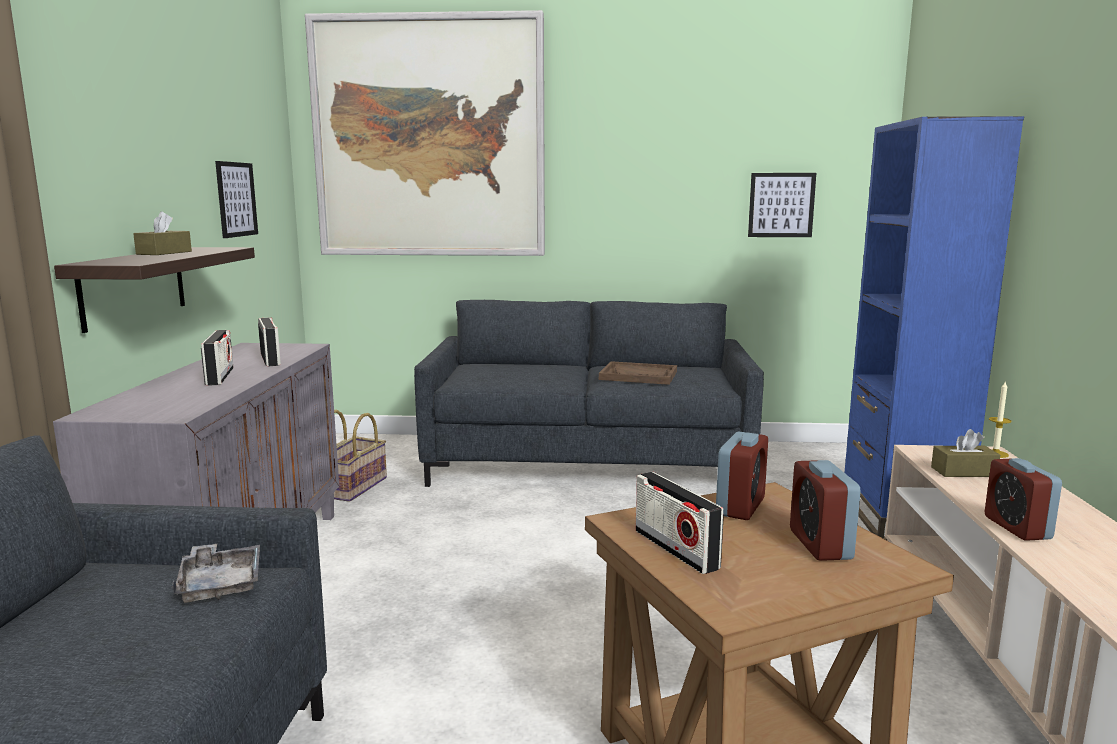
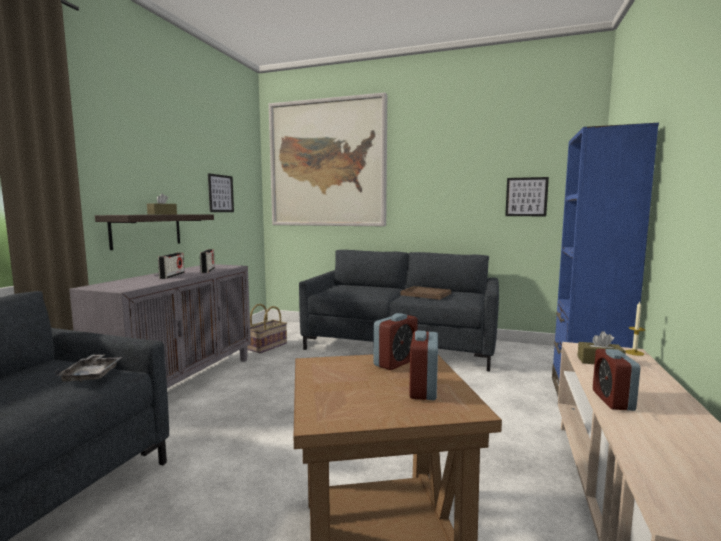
camera: 15 degrees right, 5 degrees down
radio [635,472,724,574] -> none

